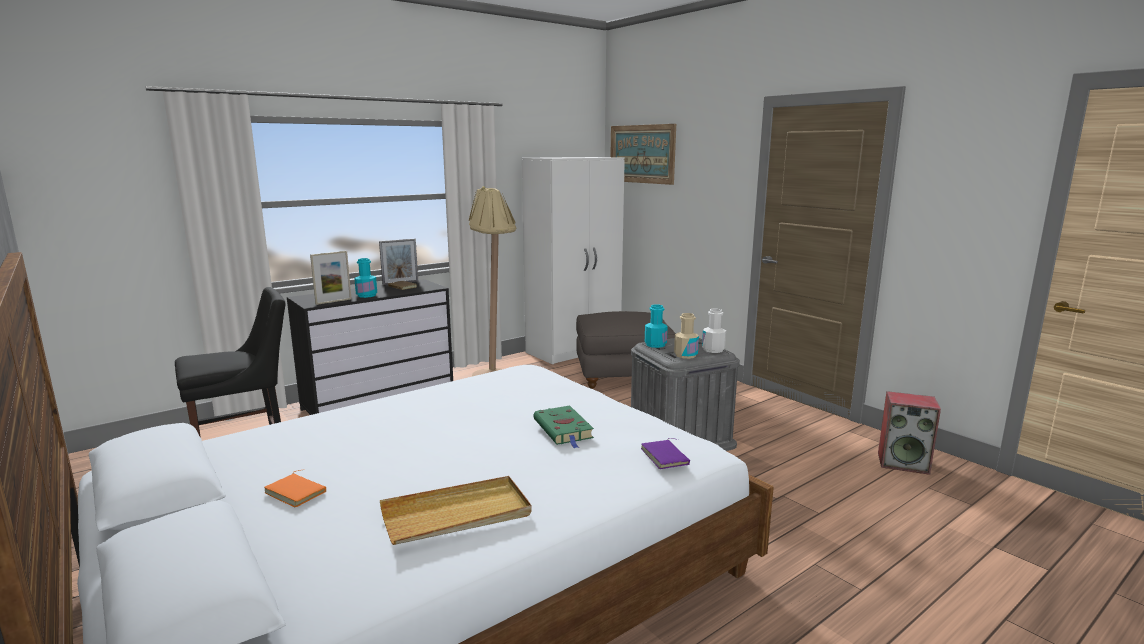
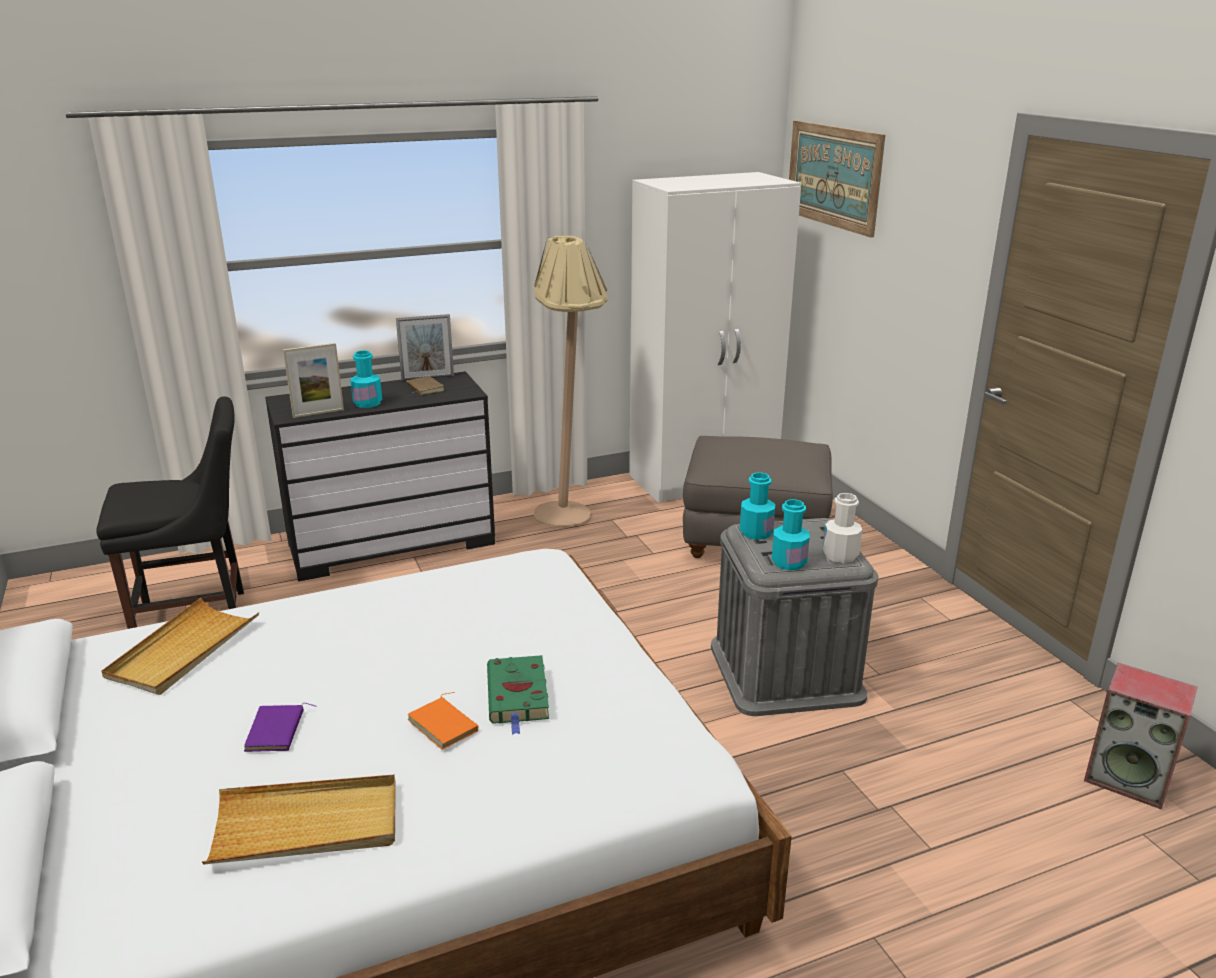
camera: 15 degrees right, 10 degrees up
orange book [264,470,326,508] -> orange book moved to [408,692,479,750]
purple book [641,438,690,469] -> purple book moved to [244,703,317,752]
beige bottle [674,313,699,359] -> turquoise bottle [772,499,810,570]
none -> beige tray [101,598,259,695]

